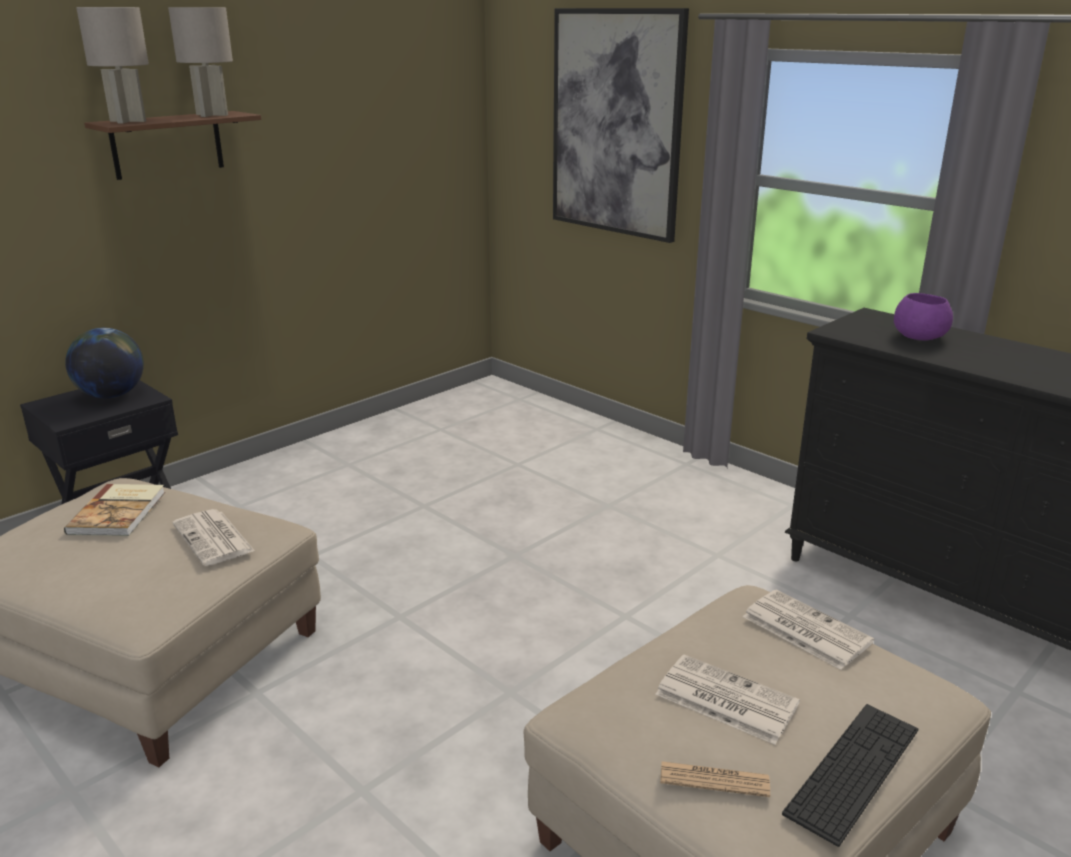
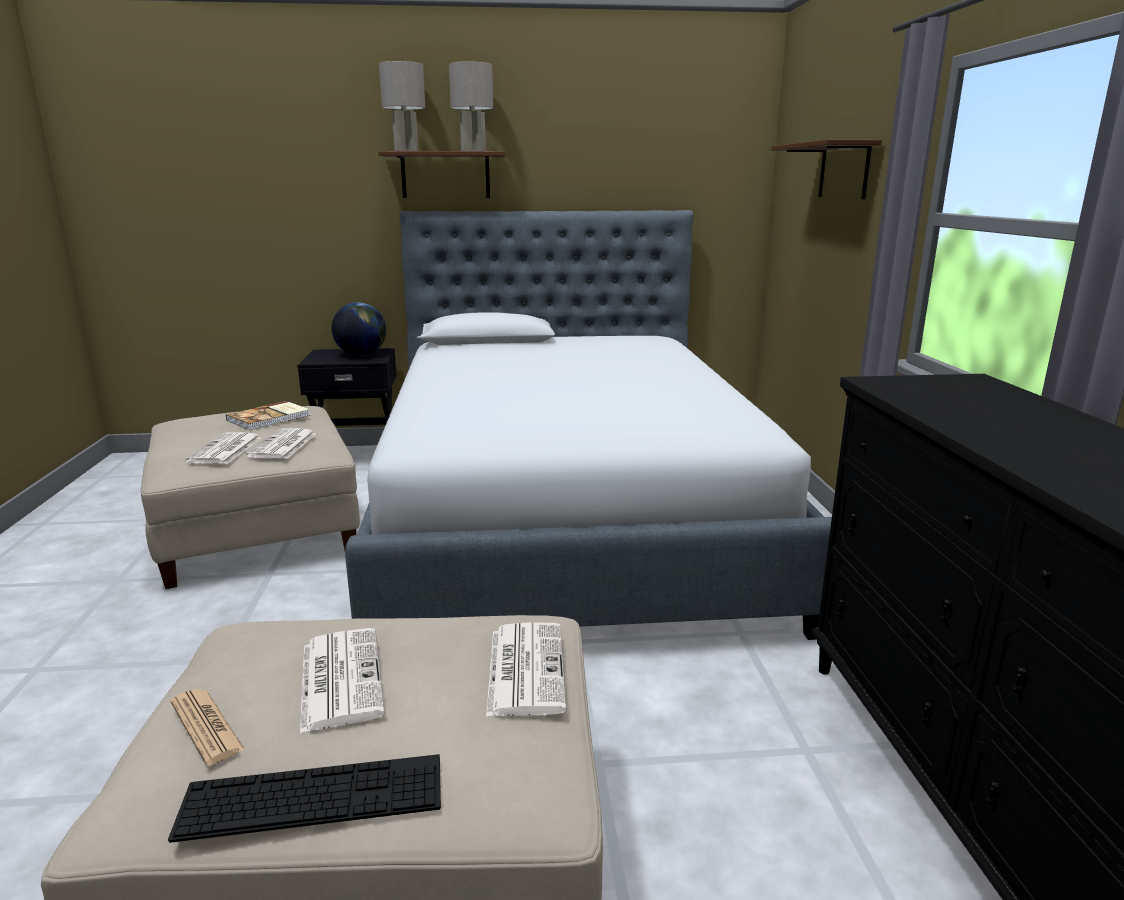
camera: 40 degrees right, 5 degrees down
picture [553,8,689,243] -> brown shelf [771,139,882,199]
purple bowl [894,293,953,341] -> none
none -> newspaper [185,432,261,464]
none -> bed [345,210,832,640]

